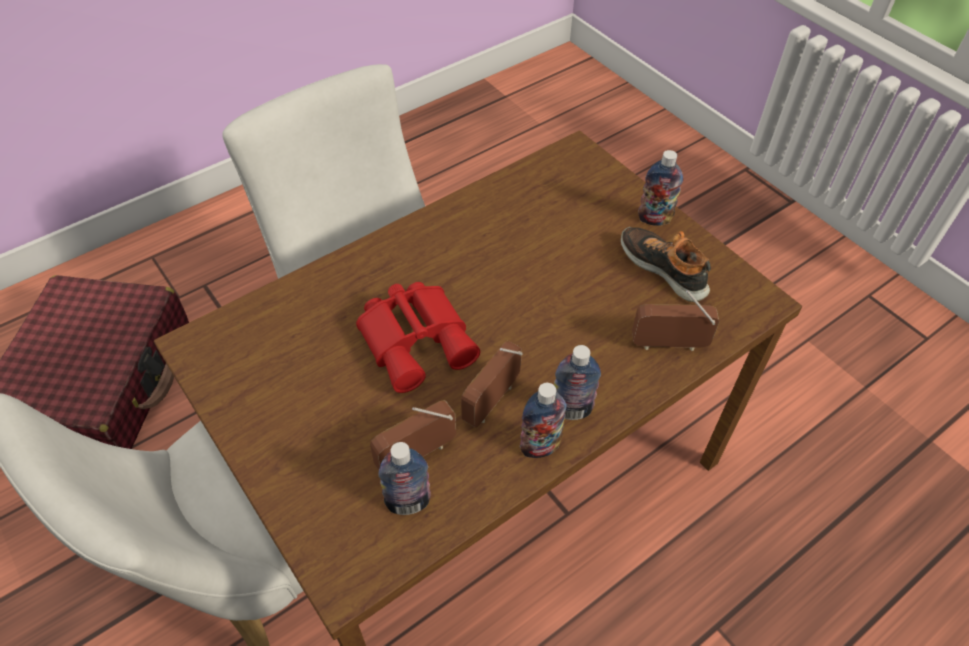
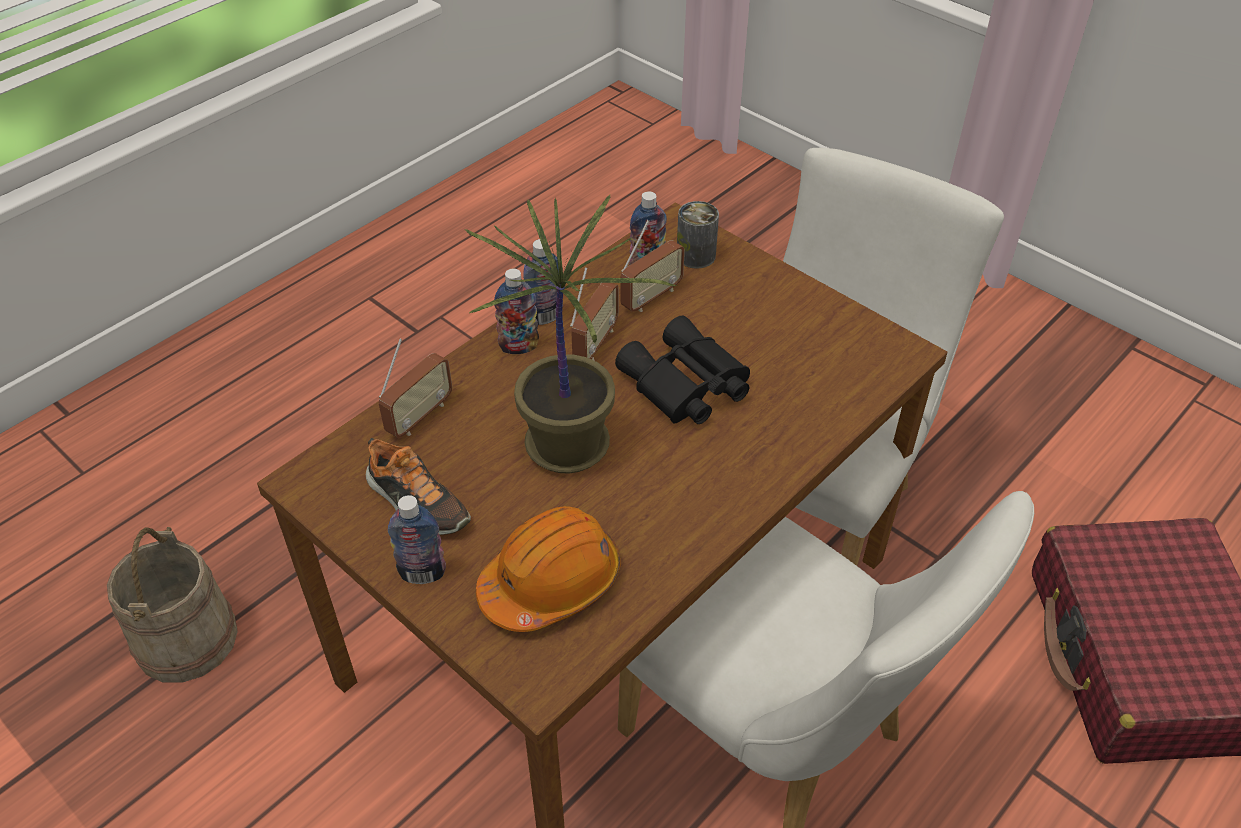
camera: 170 degrees right, 5 degrees down
red binoculars [356,282,480,393] -> black binoculars [615,315,750,424]
radio [632,290,719,351] -> radio turned 45 degrees counterclockwise [379,338,452,438]
none -> beige bucket [107,527,238,683]
none -> potted plant [465,195,677,474]
none -> orange hard hat [476,506,621,632]
none -> can [677,201,719,269]

